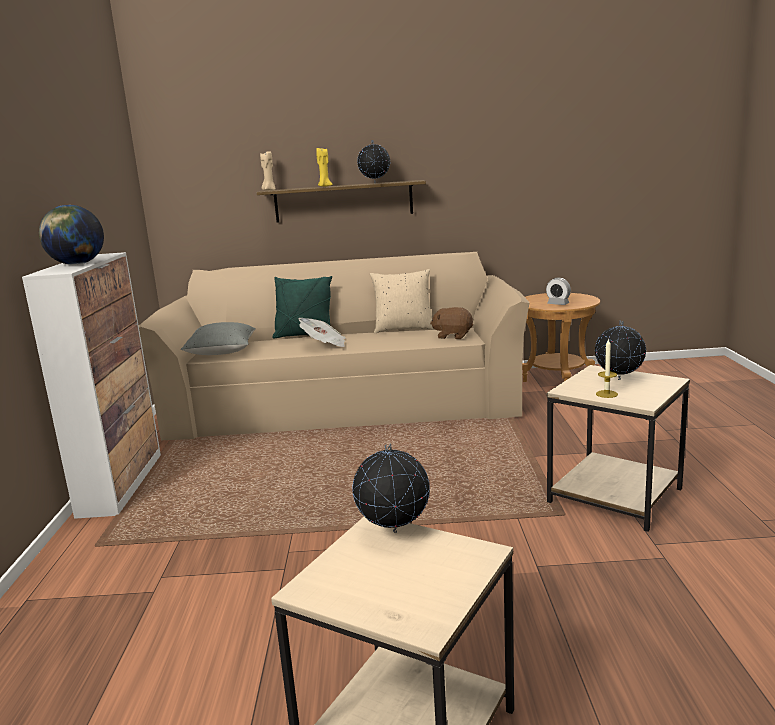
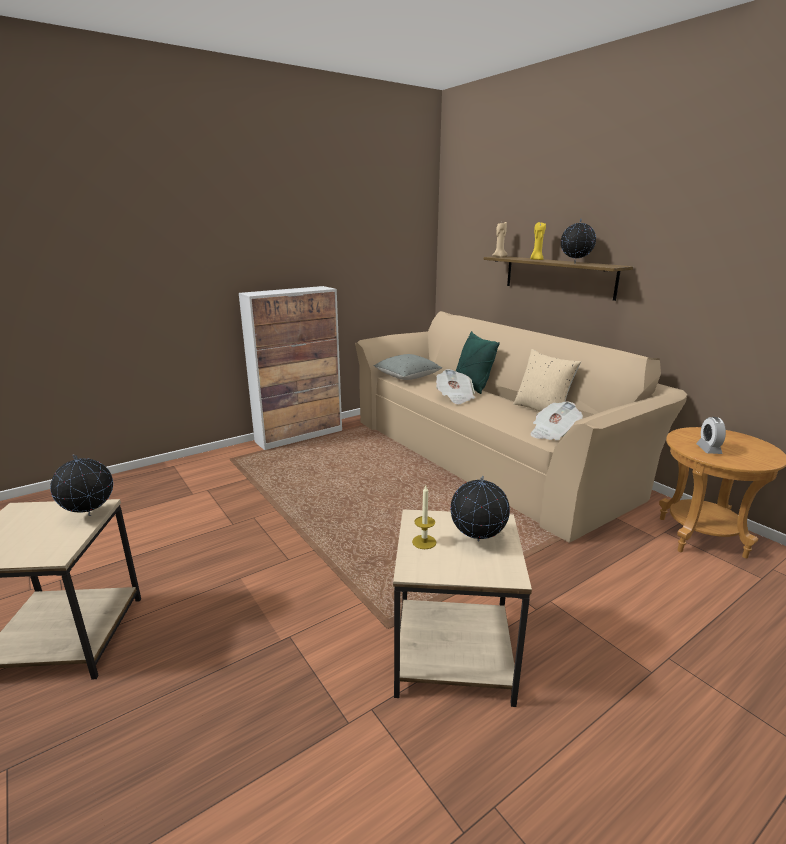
camera: 55 degrees right, 5 degrees up
globe [39,205,104,265] -> none
brown plush toy [430,307,473,339] -> newspaper [530,402,583,440]

